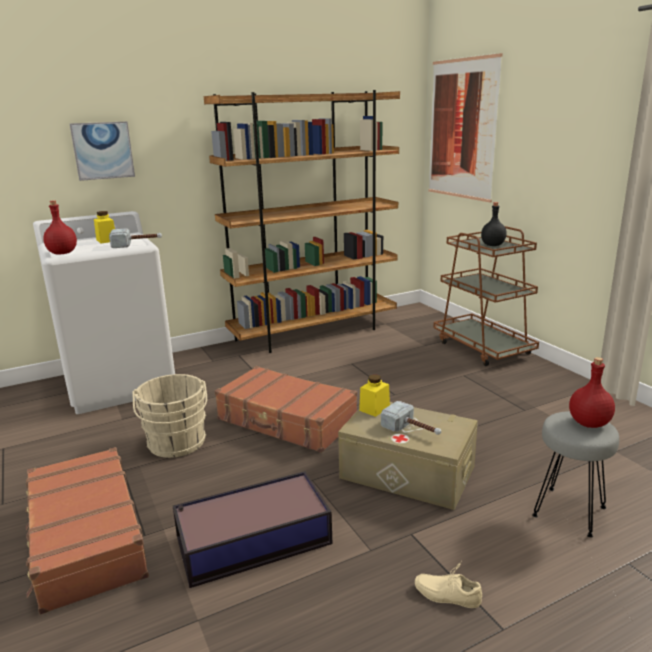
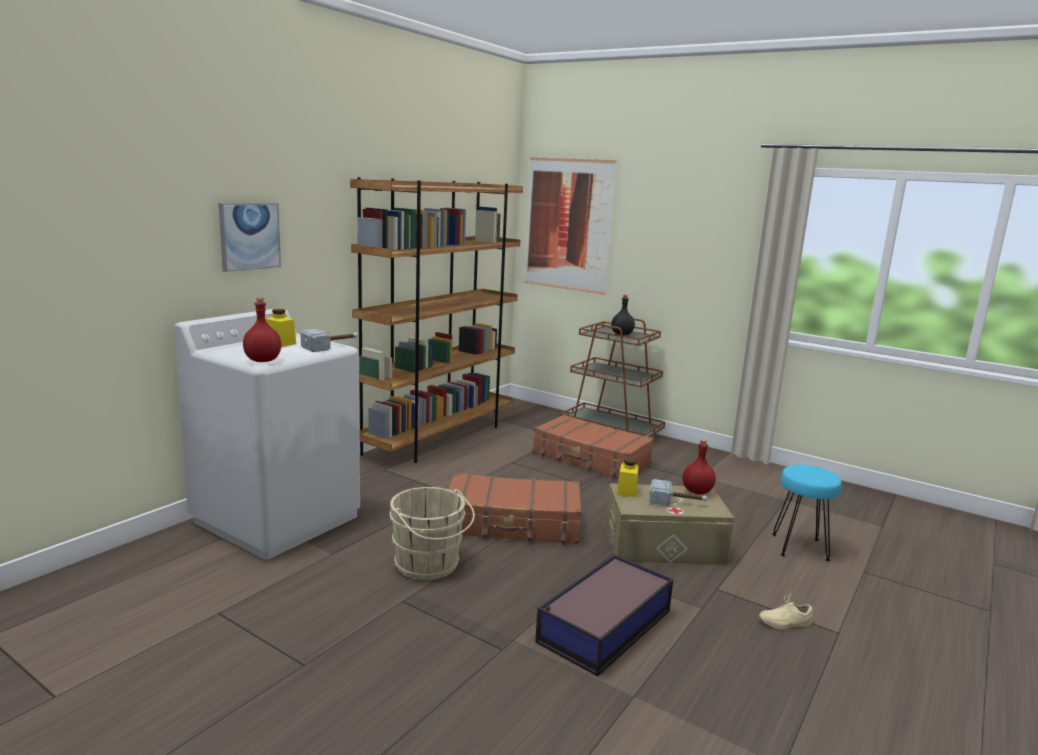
camera: 30 degrees left, 5 degrees down
brown suitcase [26,447,149,615] -> brown suitcase moved to [533,414,654,479]
grey stool [532,411,619,537] -> turquoise stool [772,465,842,561]
red bottle [569,357,615,428] -> red bottle moved to [683,439,716,495]

